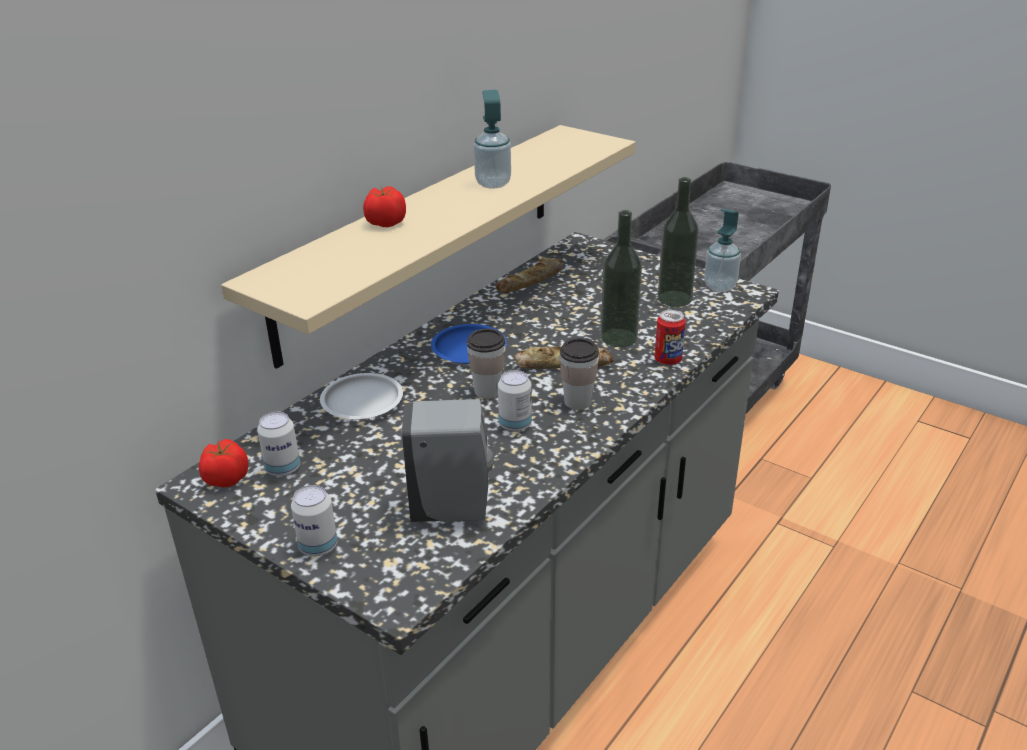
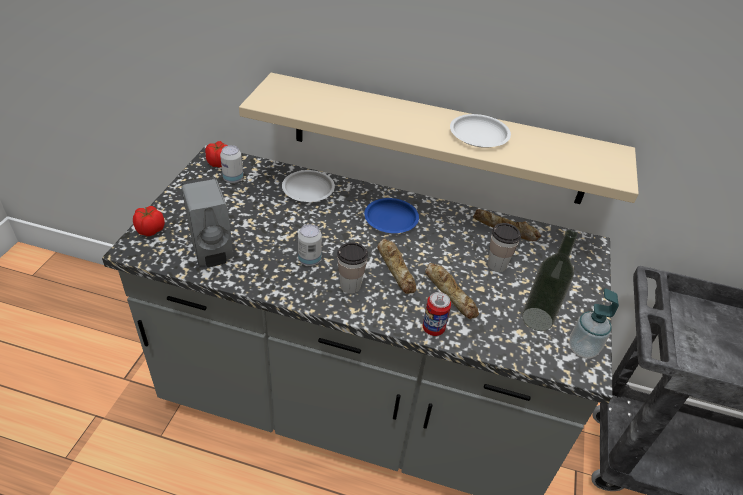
camera: 65 degrees right, 10 degrees up
can [291,485,337,556] -> none
tomato [363,187,406,227] -> tomato moved to [133,206,165,236]
cup [467,329,506,399] -> cup moved to [488,223,521,272]
soap dispenser [474,90,511,188] -> white plate [450,114,511,148]
bottle [601,210,642,347] -> bread [425,263,479,319]

